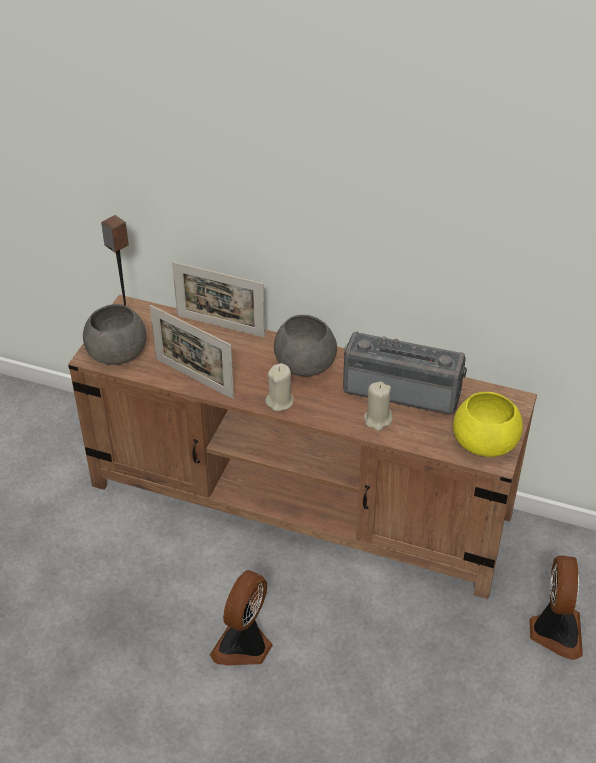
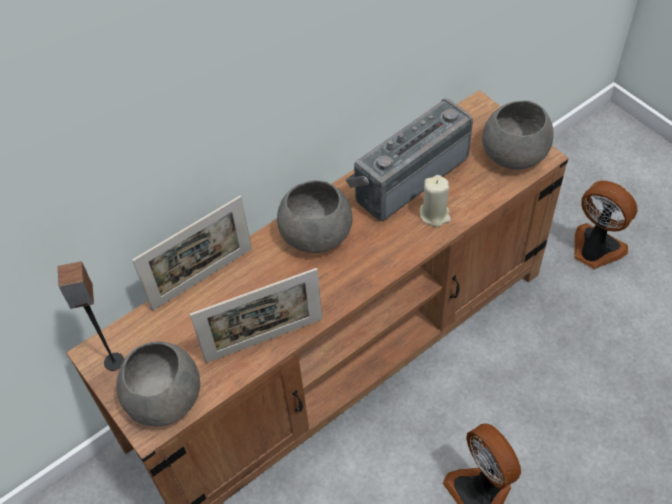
camera: 55 degrees left, 10 degrees up
beige candle [265,363,294,411] -> none
yellow bowl [453,392,523,457] -> grey bowl [482,101,554,170]

